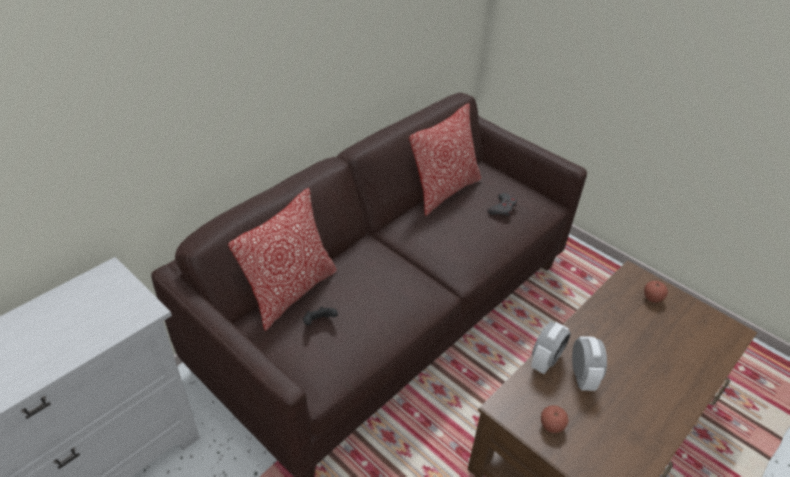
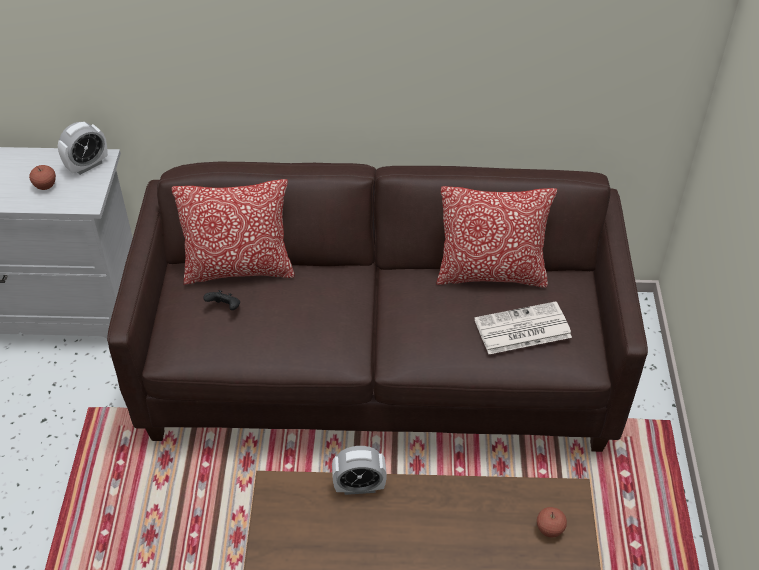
camera: 50 degrees right, 5 degrees up
grey game controller [487,193,517,216] -> newspaper [474,301,572,354]
apple [541,405,568,433] -> apple moved to [29,165,56,190]
alarm clock [572,336,607,391] -> alarm clock moved to [58,122,108,175]

